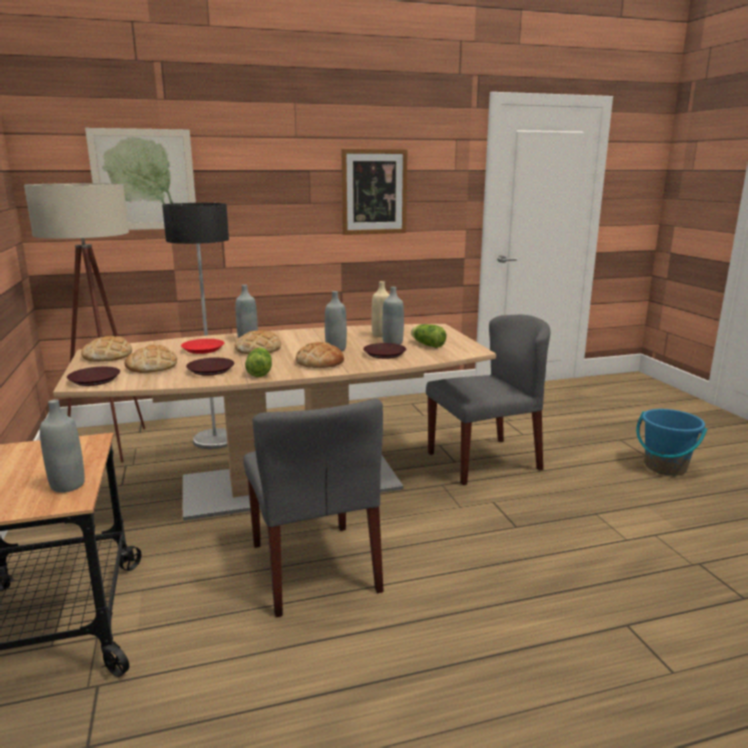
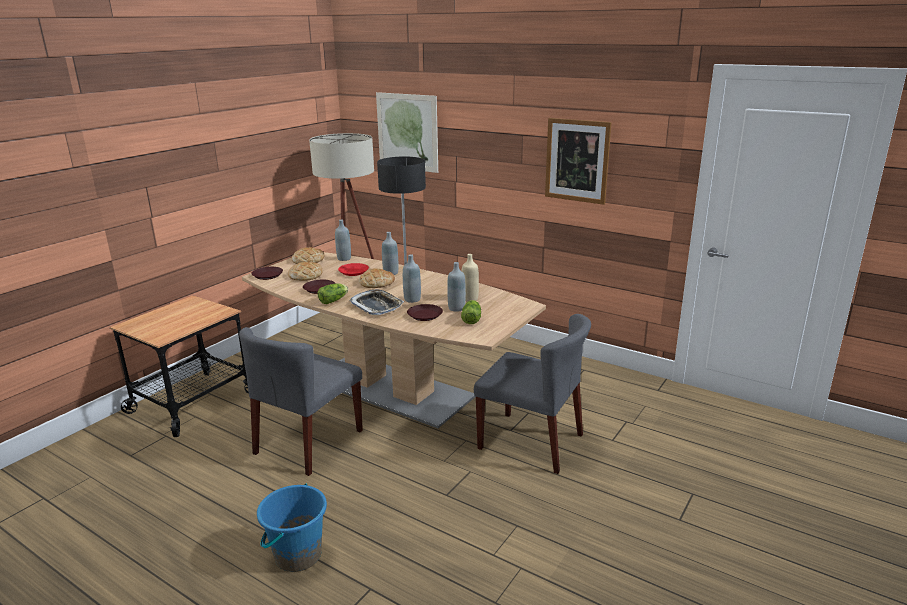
camera: 50 degrees right, 5 degrees up
grey bottle [40,399,85,493] -> grey bottle moved to [335,220,351,261]
bread [295,342,344,368] -> tray [349,289,404,315]
blue bucket [636,409,707,476] -> blue bucket moved to [257,484,327,572]

